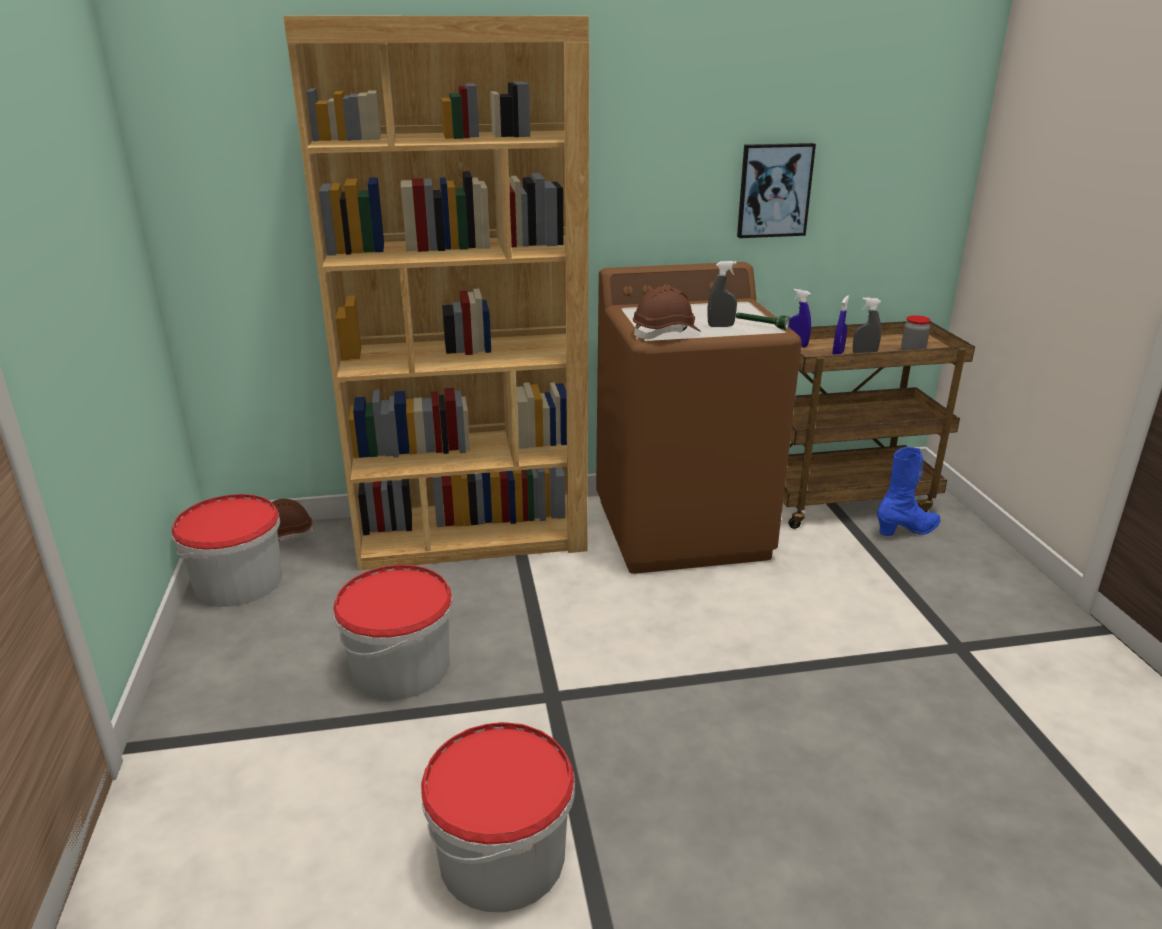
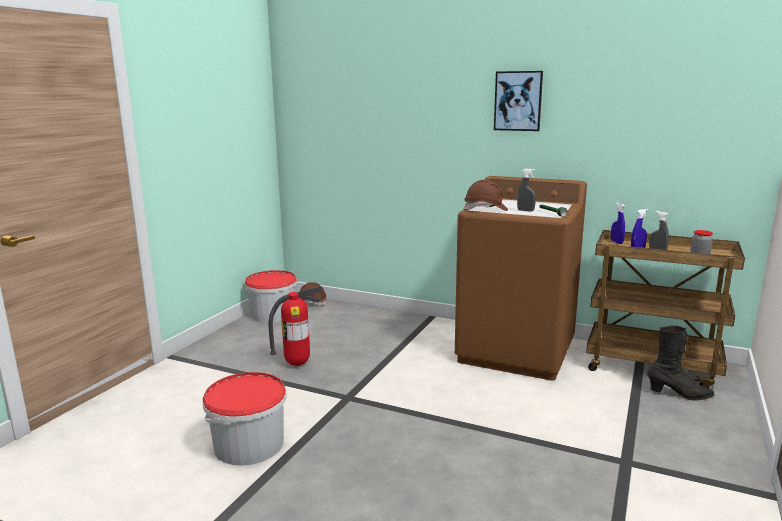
camera: 35 degrees right, 10 degrees down
brown bookcase [283,15,589,571] -> none
bucket [333,565,453,700] -> fire extinguisher [269,286,323,366]
picture [737,143,816,238] -> picture moved to [494,71,543,131]
blue boot [877,447,941,536] -> black boot [647,325,714,401]

